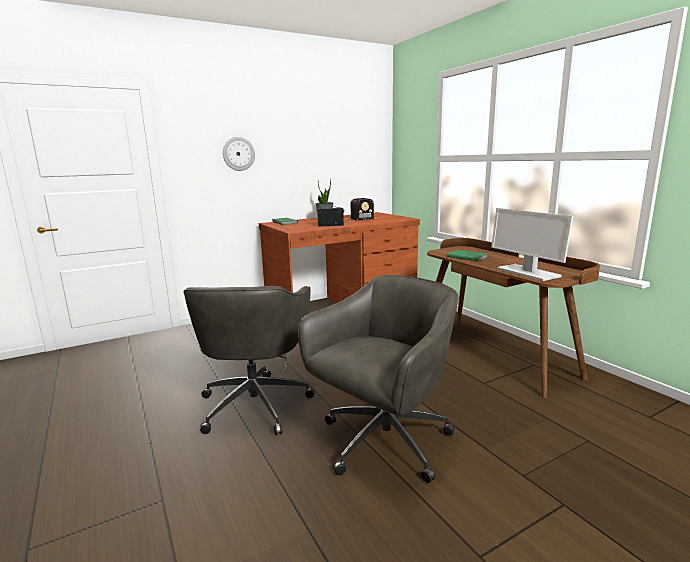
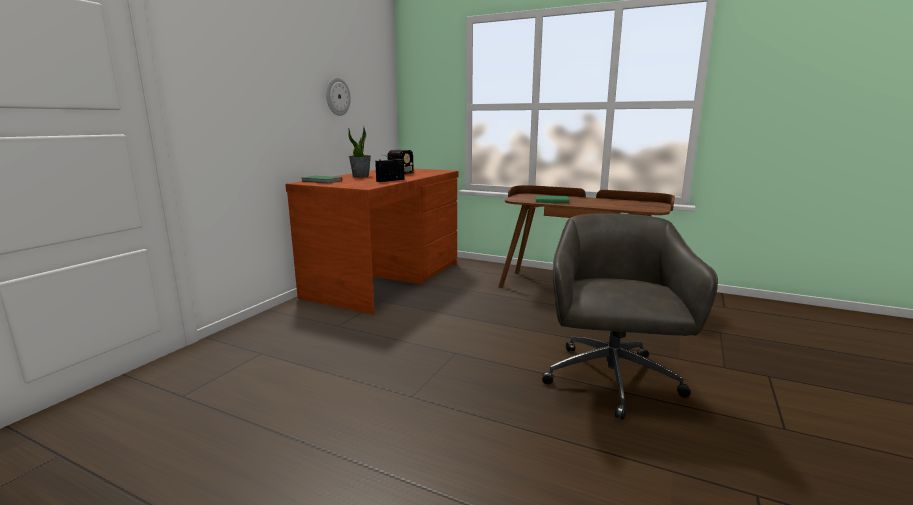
camera: 35 degrees left, 0 degrees up
grey office chair [183,286,315,435] -> none
wall clock [223,137,255,171] -> wall clock moved to [326,77,351,116]
monitor [491,208,573,281] -> none

